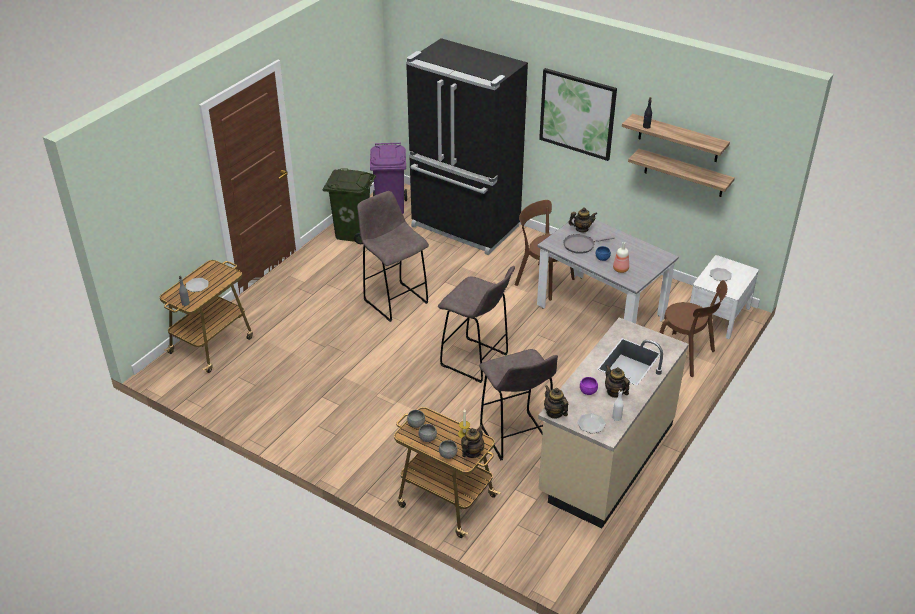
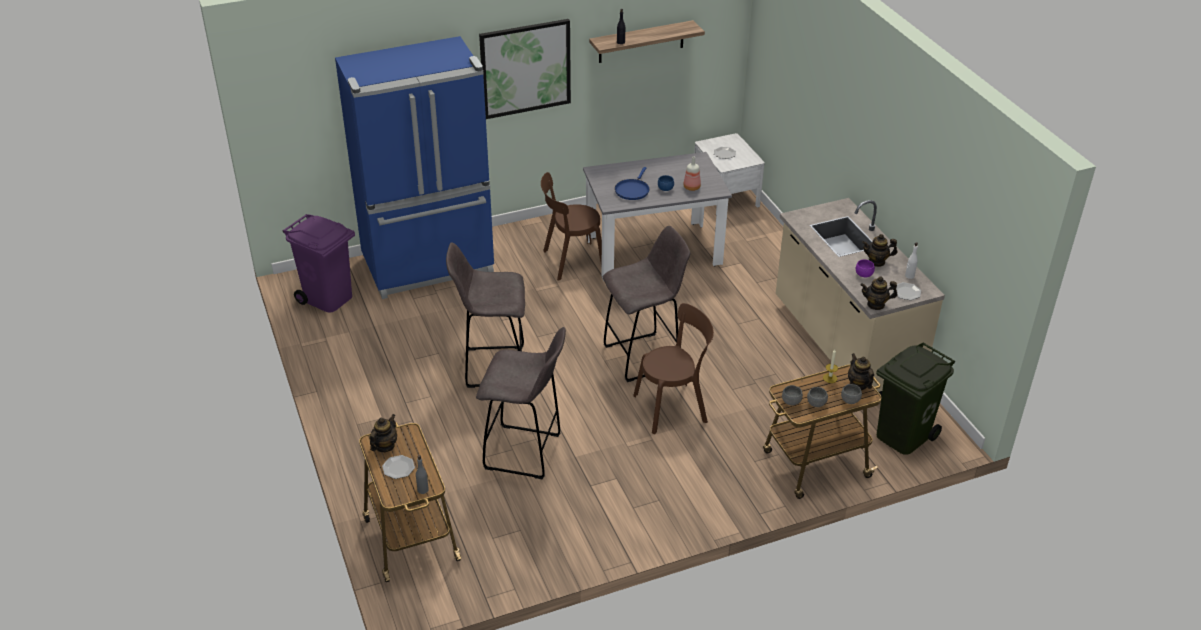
camera: 55 degrees left, 0 degrees up
green trash can [323,168,376,244] -> green trash can moved to [876,342,955,455]
black fridge [406,38,528,255] -> blue fridge [335,36,494,299]
grey stool [479,349,558,460] -> grey stool moved to [476,327,566,479]
grey frying pan [563,234,615,254] -> blue frying pan [615,167,649,200]
teapot [568,207,597,233] -> teapot moved to [370,414,397,452]
shelf [628,149,735,197] -> none
brown chair [659,280,727,377] -> brown chair moved to [633,303,714,434]

